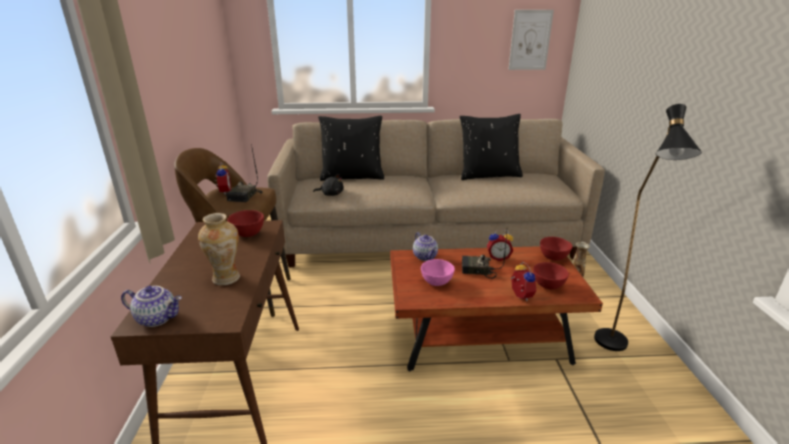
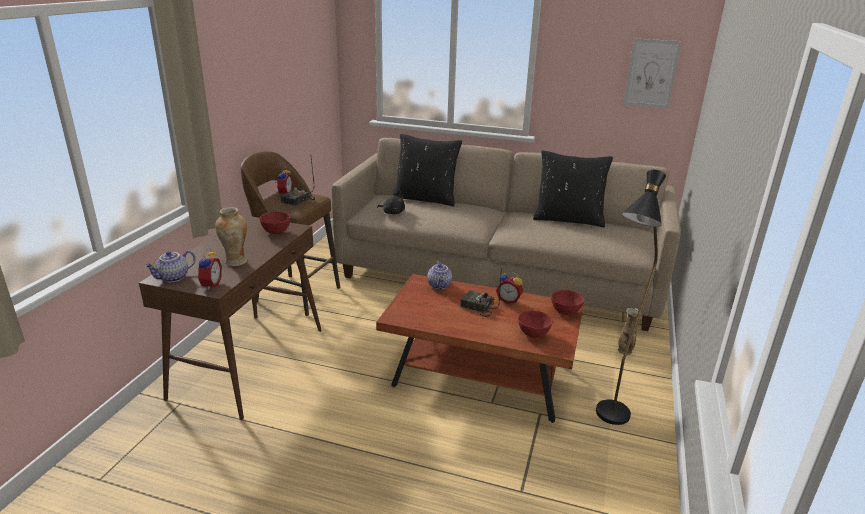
camera: 20 degrees right, 0 degrees up
teapot [121,286,182,327] -> teapot turned 105 degrees clockwise [145,250,196,282]
pink bowl [421,259,455,286] -> none
alarm clock [510,262,536,301] -> alarm clock moved to [198,248,222,290]

